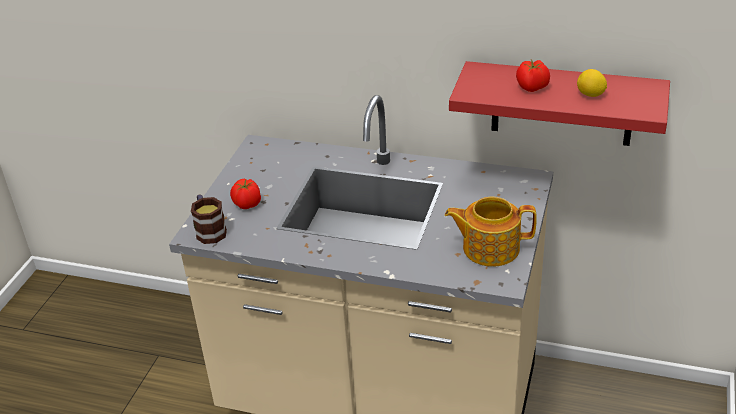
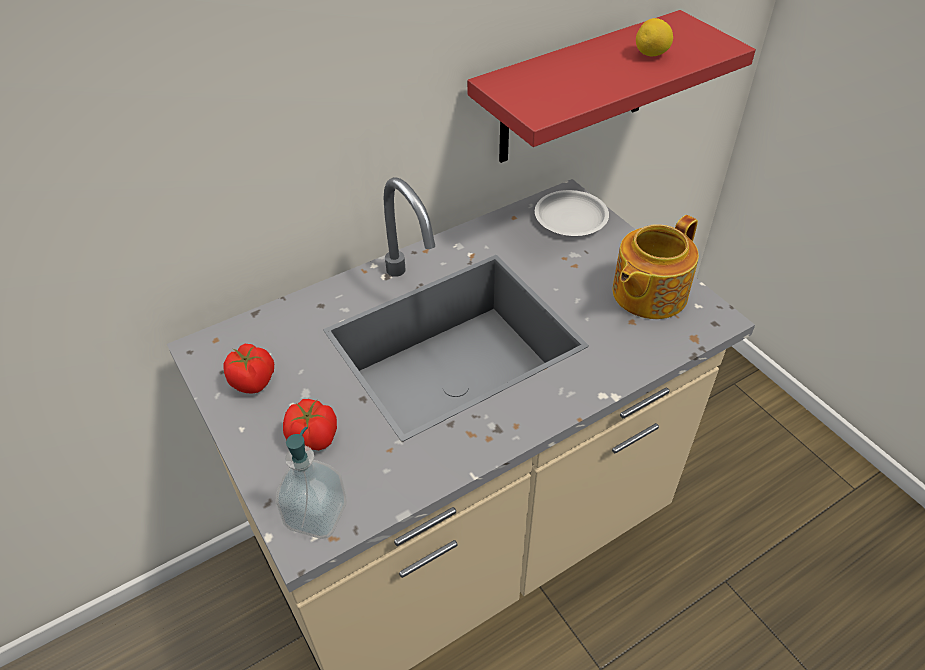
camera: 50 degrees left, 10 degrees up
mug [191,194,227,244] -> soap dispenser [276,427,347,539]
tomato [516,60,550,92] -> tomato moved to [223,344,274,393]
none -> white plate [535,190,609,236]

